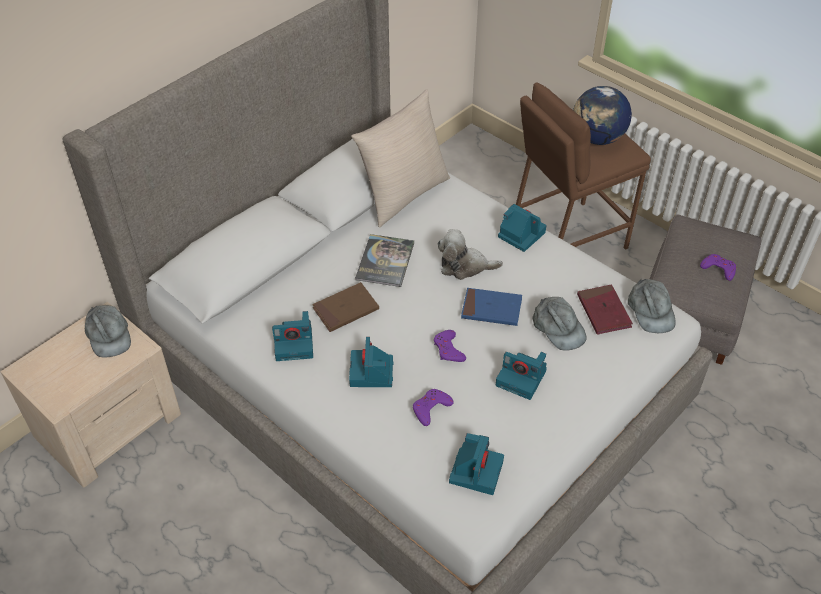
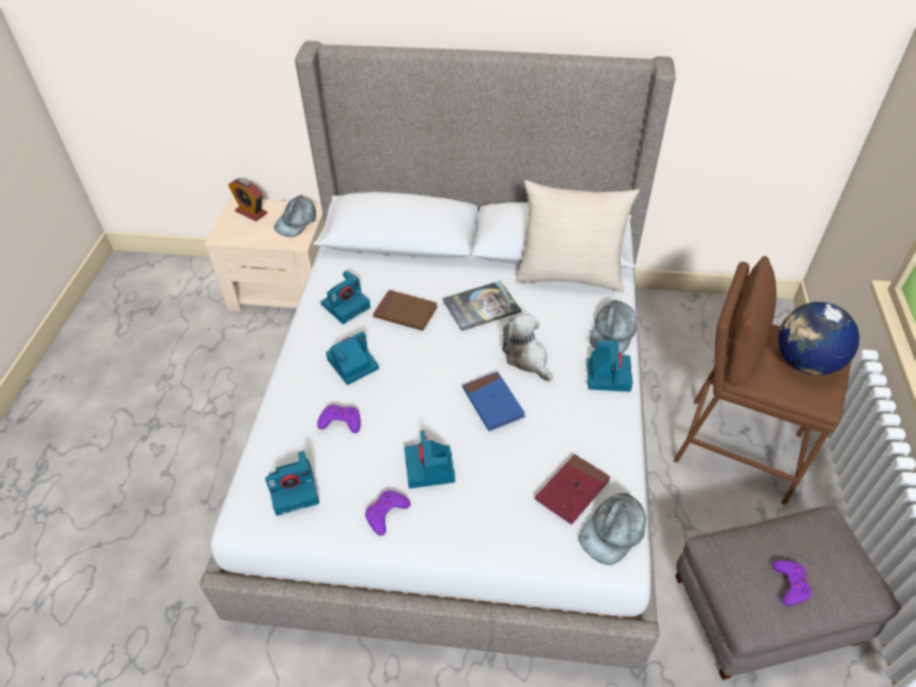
camera: 55 degrees right, 0 degrees up
camera [272,311,313,361] -> camera turned 90 degrees counterclockwise [321,271,370,324]
purple game controller [434,330,466,362] -> purple game controller moved to [365,491,411,536]
grey cap [532,297,587,351] -> grey cap moved to [590,299,637,354]
none -> alarm clock [228,178,267,221]

